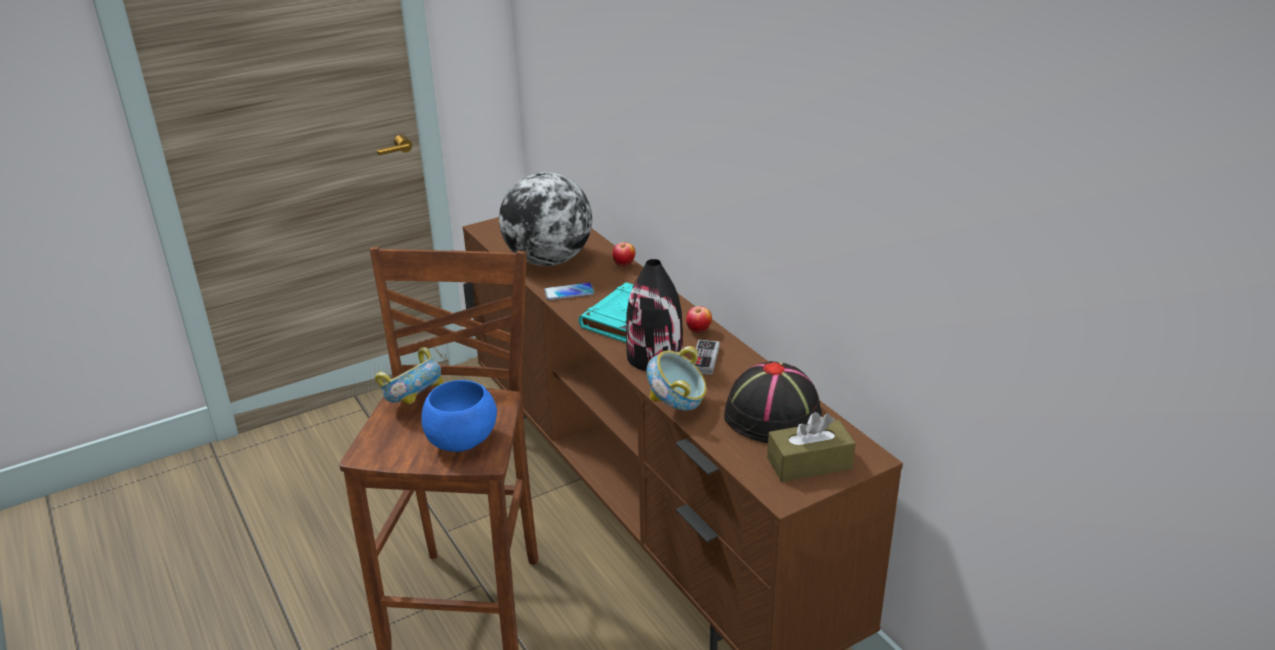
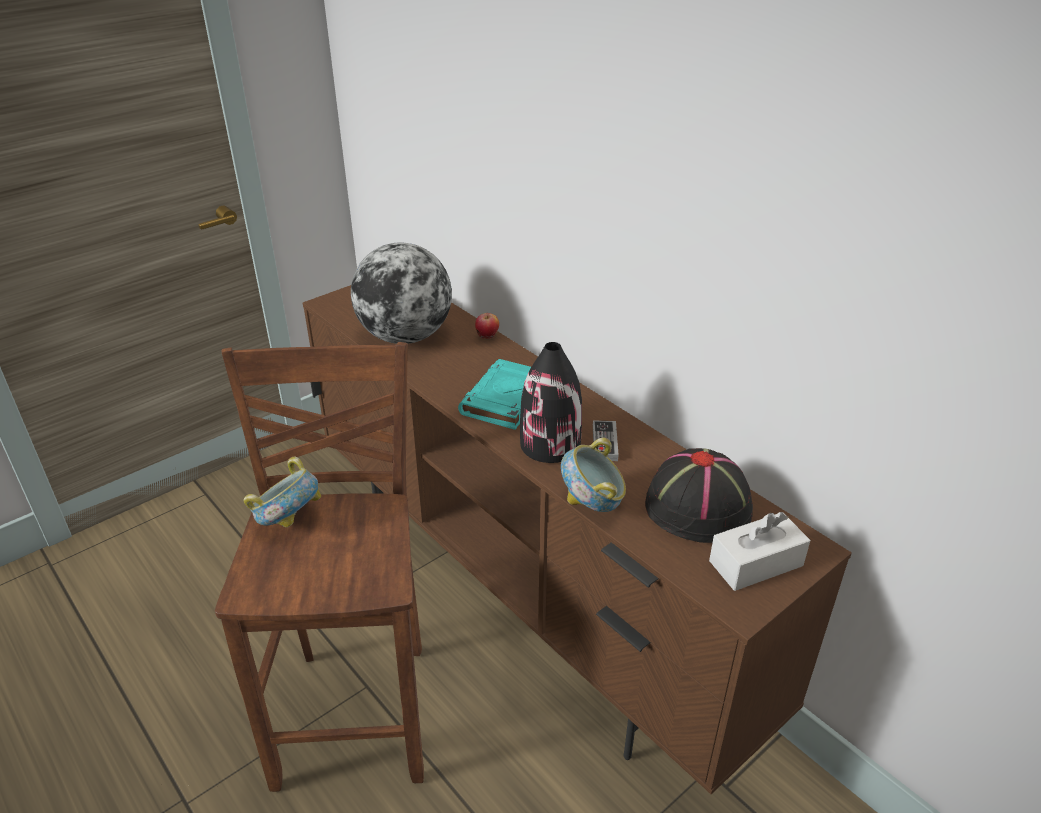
camera: 10 degrees left, 5 degrees up
blue bowl [421,380,497,452] -> none
phone [544,282,595,300] -> none
apple [686,306,712,333] -> none
brown tissue box [767,412,855,482] -> white tissue box [709,512,810,591]

